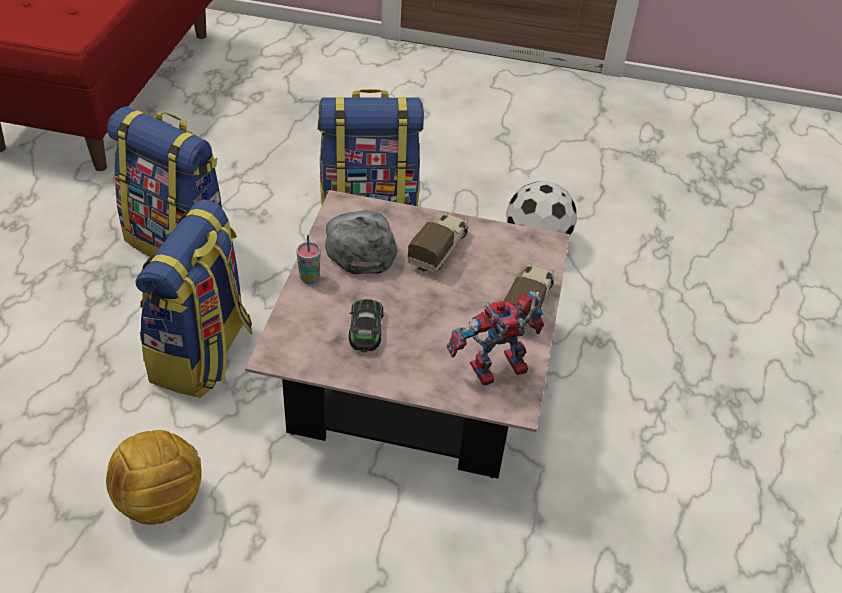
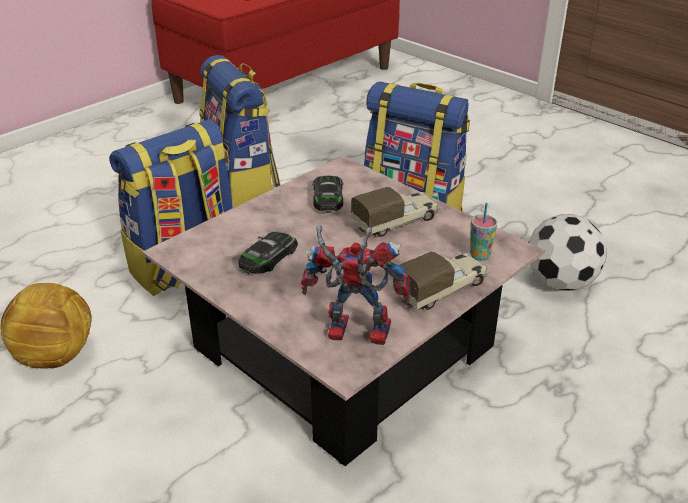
camera: 35 degrees right, 10 degrees down
cup [296,235,321,284] -> cup moved to [470,203,497,261]
grey cap [325,211,397,274] -> toy car [312,176,344,213]

